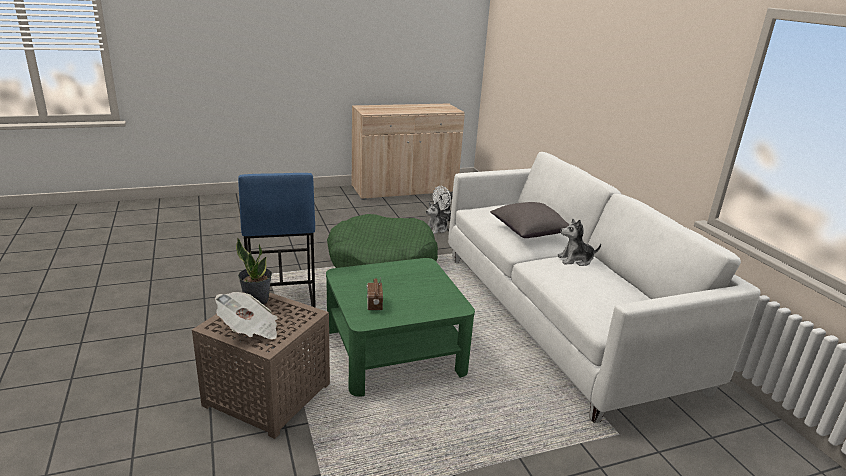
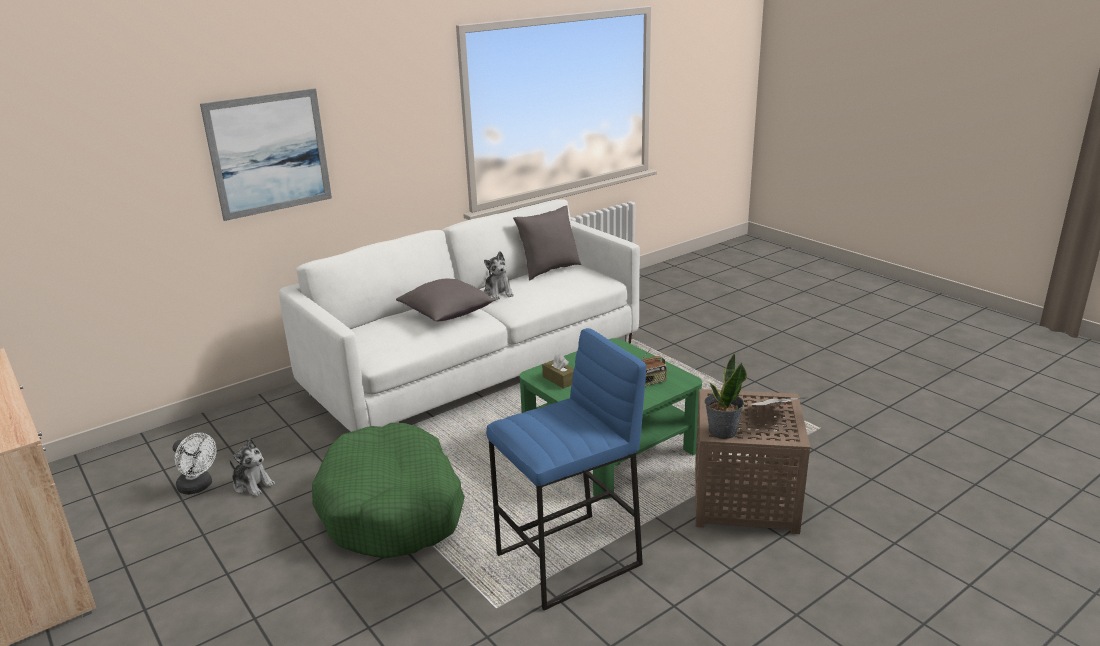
camera: 105 degrees left, 0 degrees up
none -> picture [200,88,332,221]
none -> grey pillow [513,206,581,280]
none -> brown tissue box [542,354,574,389]

